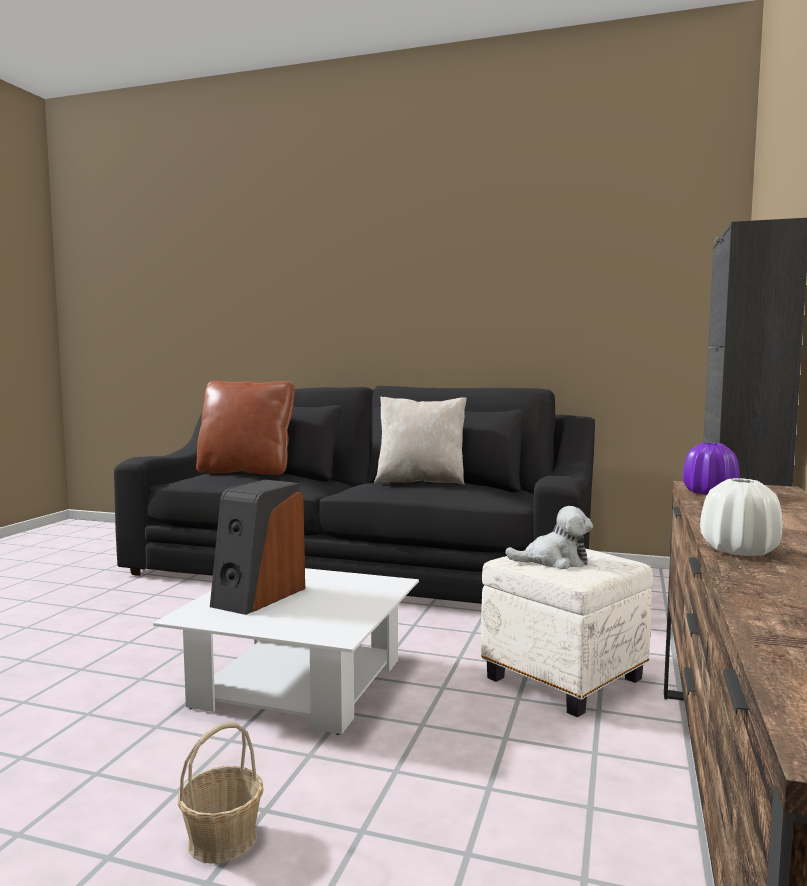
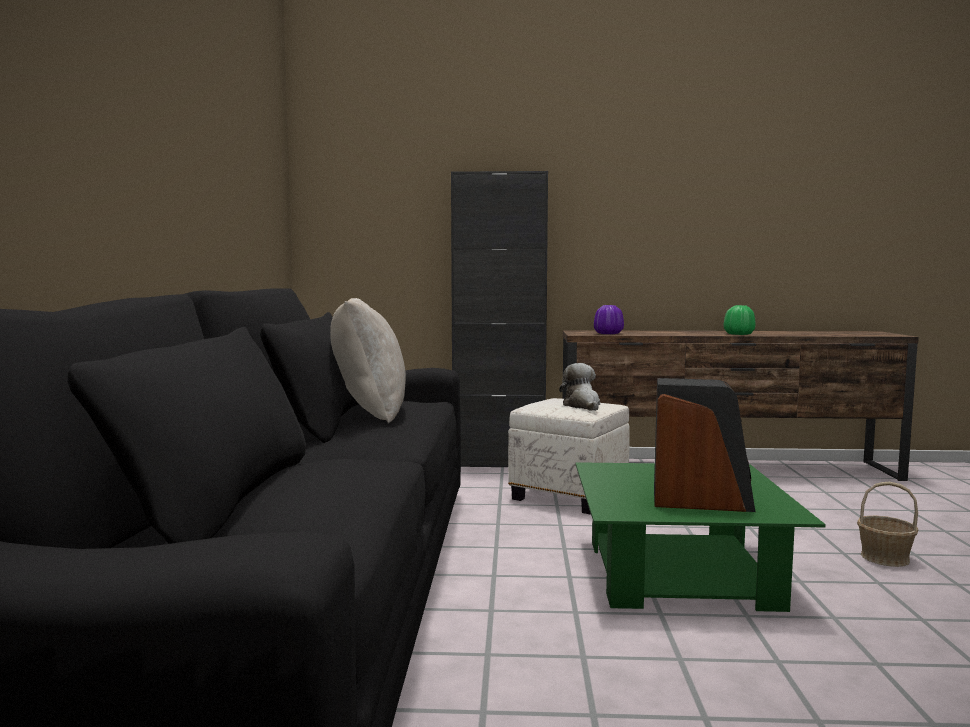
camera: 105 degrees left, 0 degrees up
white coffee table [153,568,419,735] -> green coffee table [576,462,826,612]
brown pillow [196,381,295,475] -> none
white vase [700,478,783,556] -> green vase [724,305,756,335]

